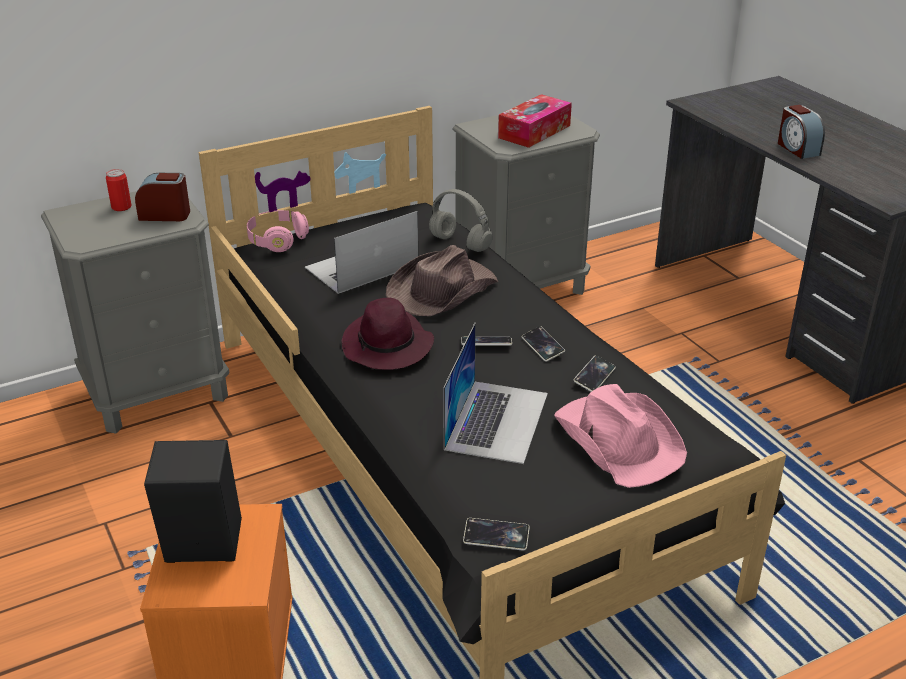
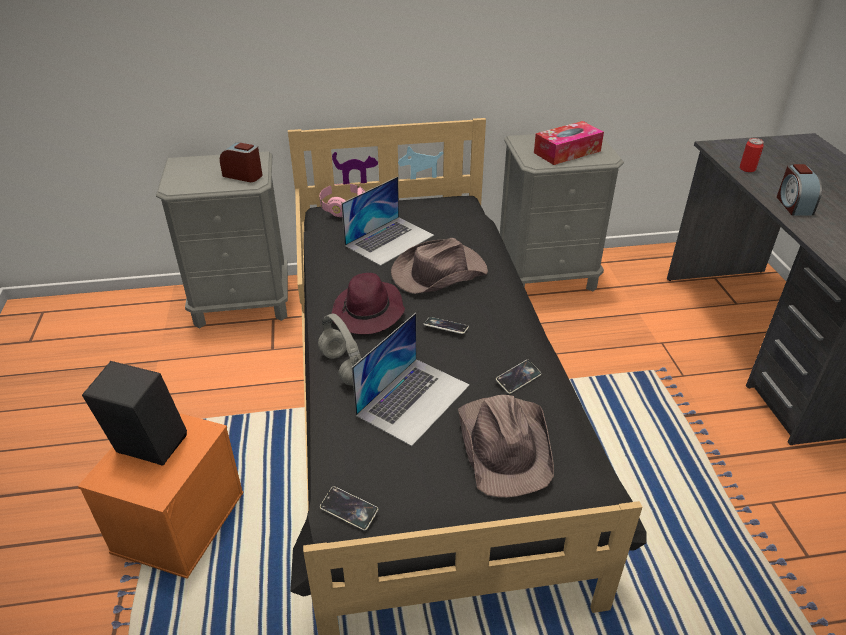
camera: 20 degrees right, 5 degrees up
can [106,169,132,211] -> can moved to [739,138,764,172]
laptop [305,211,418,294] -> laptop turned 150 degrees clockwise [341,177,434,266]
grey headphones [429,189,493,252] -> grey headphones moved to [318,313,362,386]
phone [522,326,565,362] -> none
pink hat [554,384,687,488] -> brown hat [458,395,554,497]

